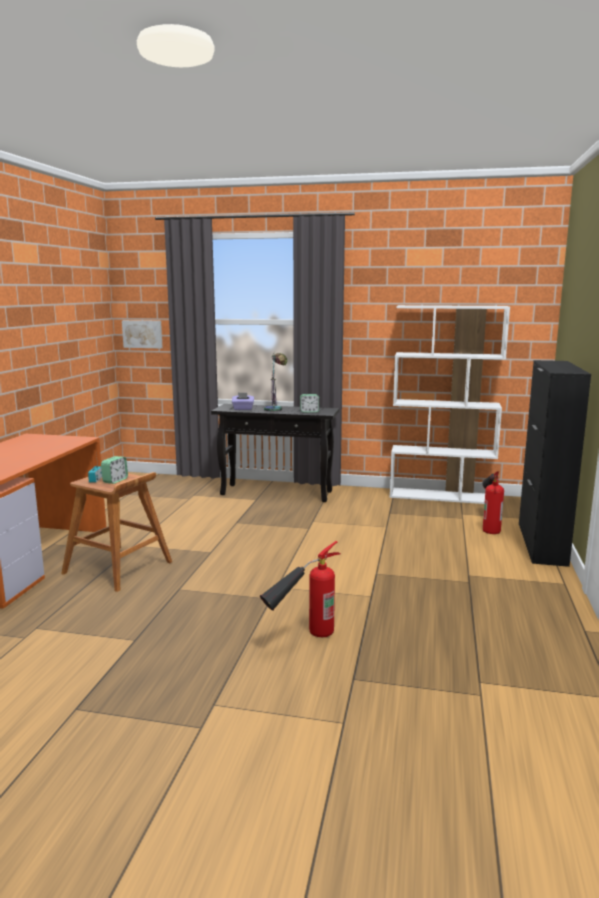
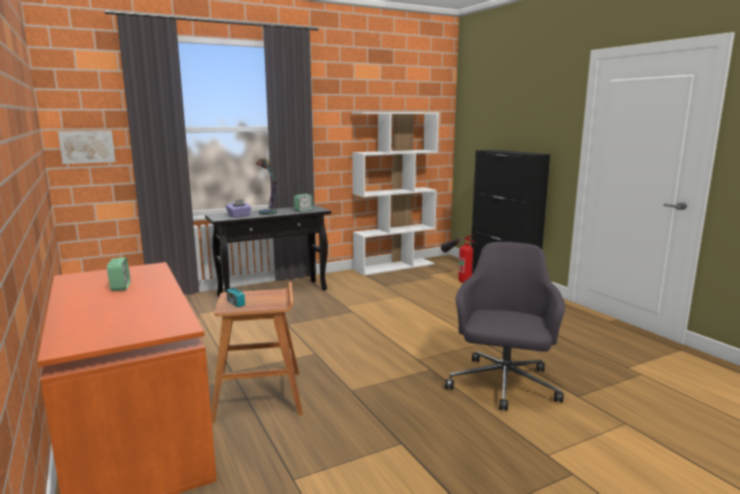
camera: 40 degrees left, 0 degrees up
alarm clock [101,456,128,484] -> alarm clock moved to [107,257,131,291]
fire extinguisher [260,541,341,637] -> grey office chair [445,242,565,411]

